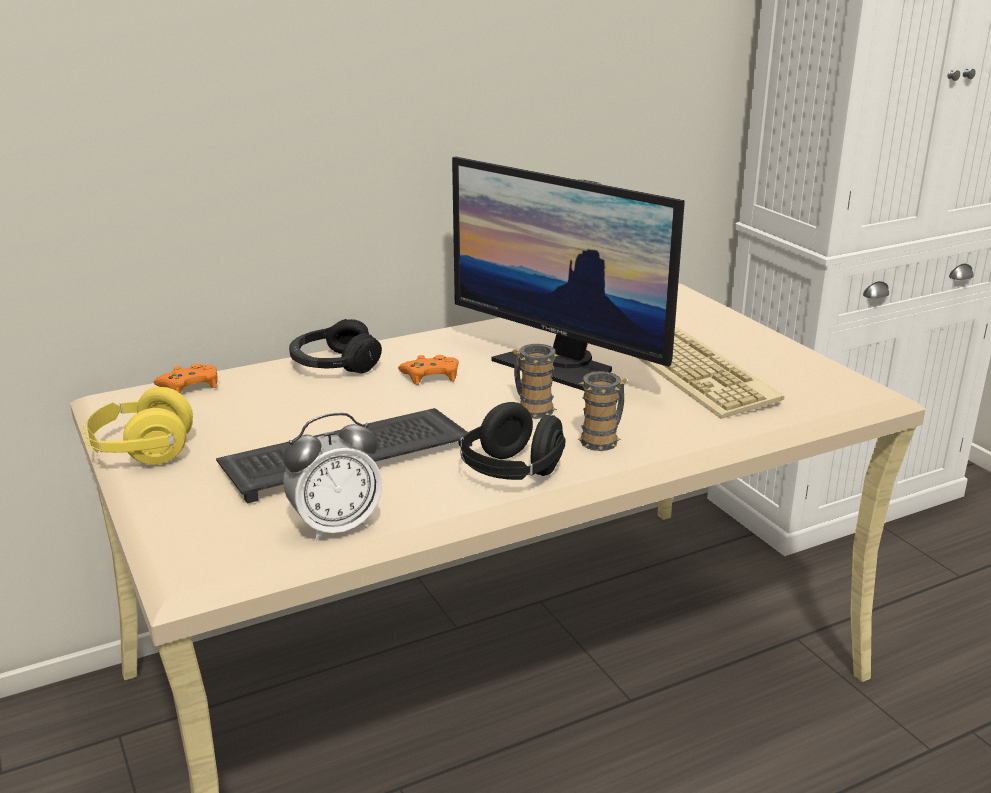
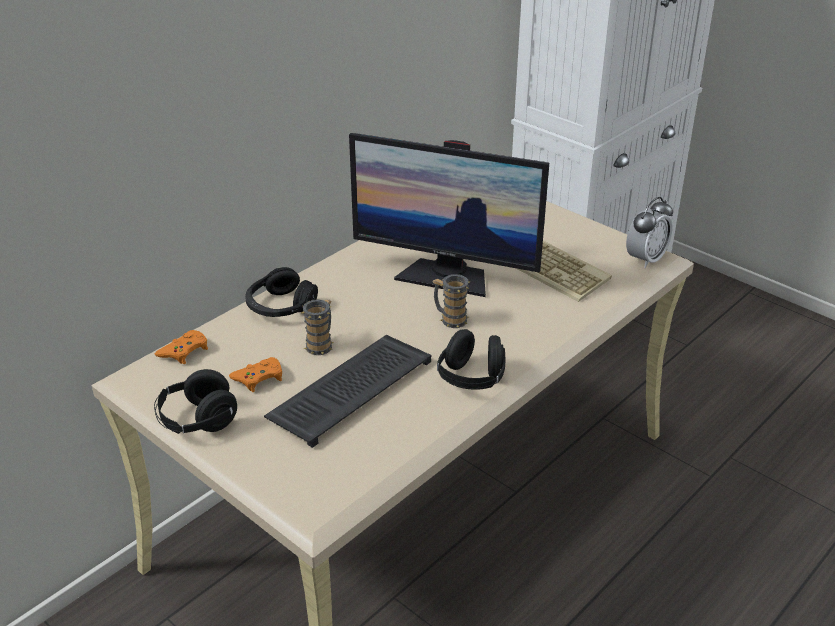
camera: 20 degrees left, 10 degrees up
yellow headphones [82,387,193,465] -> black headphones [154,369,237,434]
alarm clock [283,413,382,541] -> alarm clock moved to [626,197,673,268]
orange game controller [398,355,459,385] -> orange game controller moved to [229,357,282,392]
mug [577,371,627,451] -> mug moved to [301,299,334,355]

